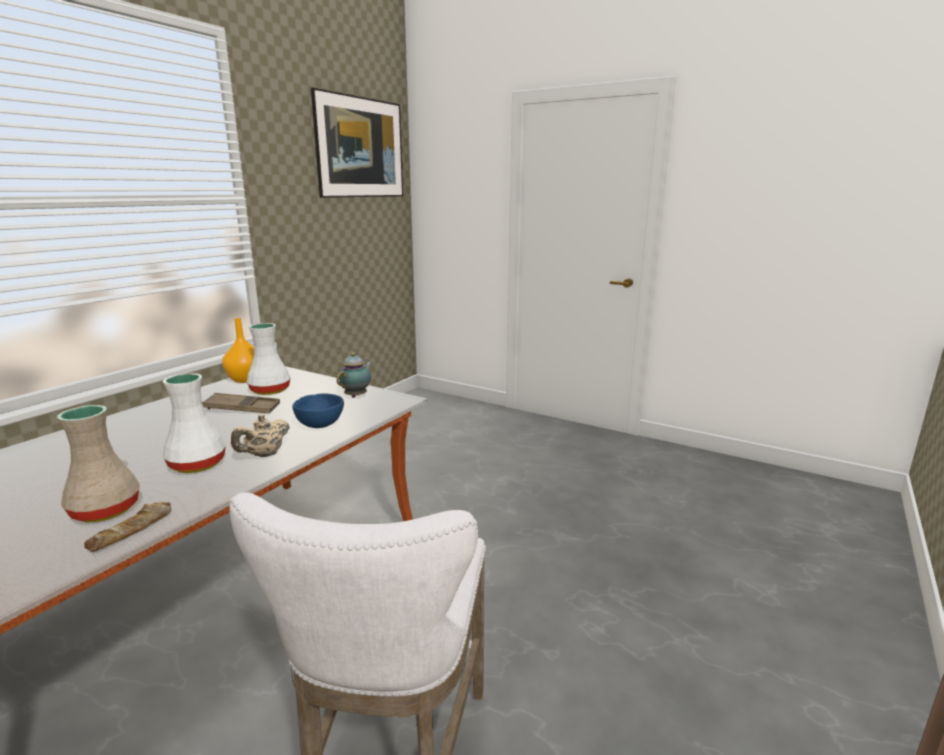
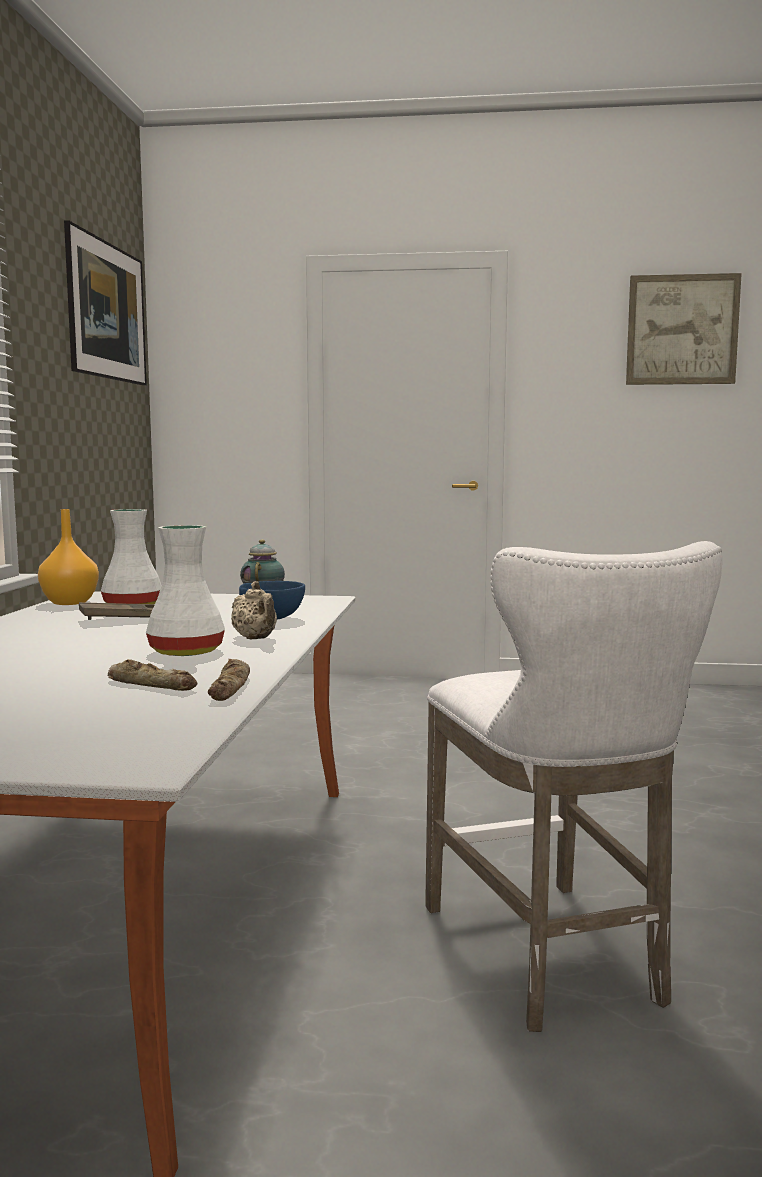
camera: 25 degrees left, 10 degrees down
beige vase [57,405,140,523] -> bread [107,659,197,691]
beige teapot [231,414,290,457] -> beige teapot turned 45 degrees counterclockwise [231,581,277,639]
none -> picture [626,273,742,385]

